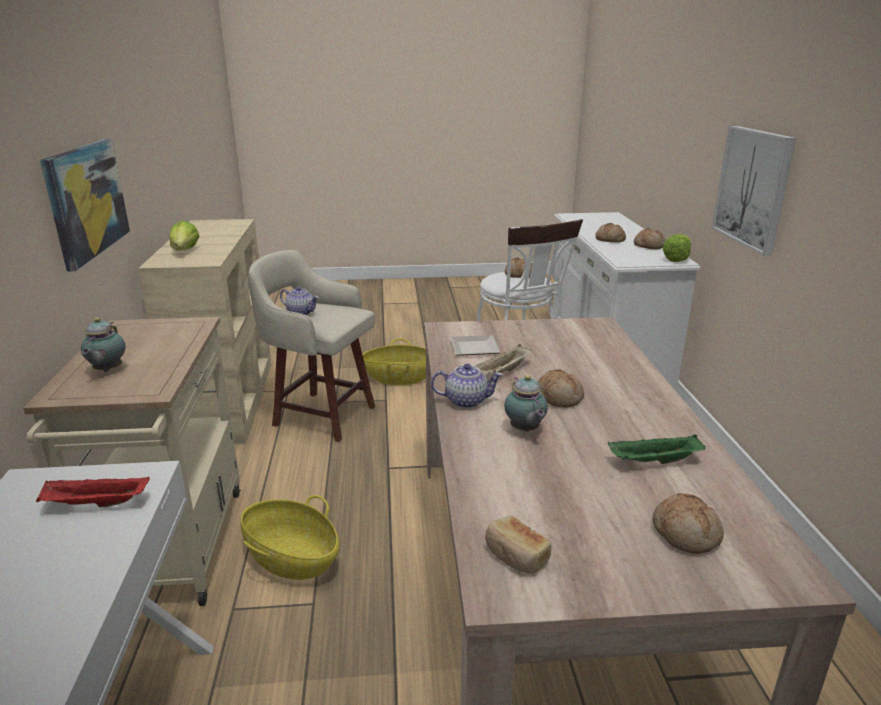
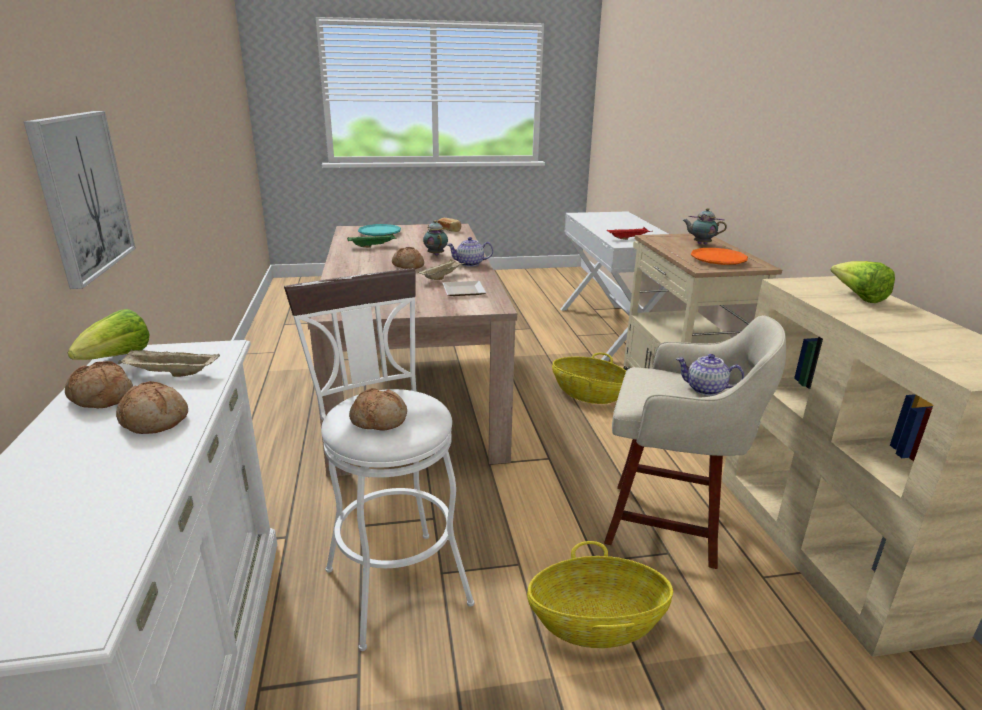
camera: 175 degrees right, 0 degrees up
picture [40,139,130,272] -> none
teapot [81,317,126,372] -> teapot turned 60 degrees counterclockwise [683,208,727,245]
bread [653,493,724,554] -> turquoise plate [358,224,401,236]
none -> beige tray [118,349,220,377]
none -> orange plate [691,248,748,265]

